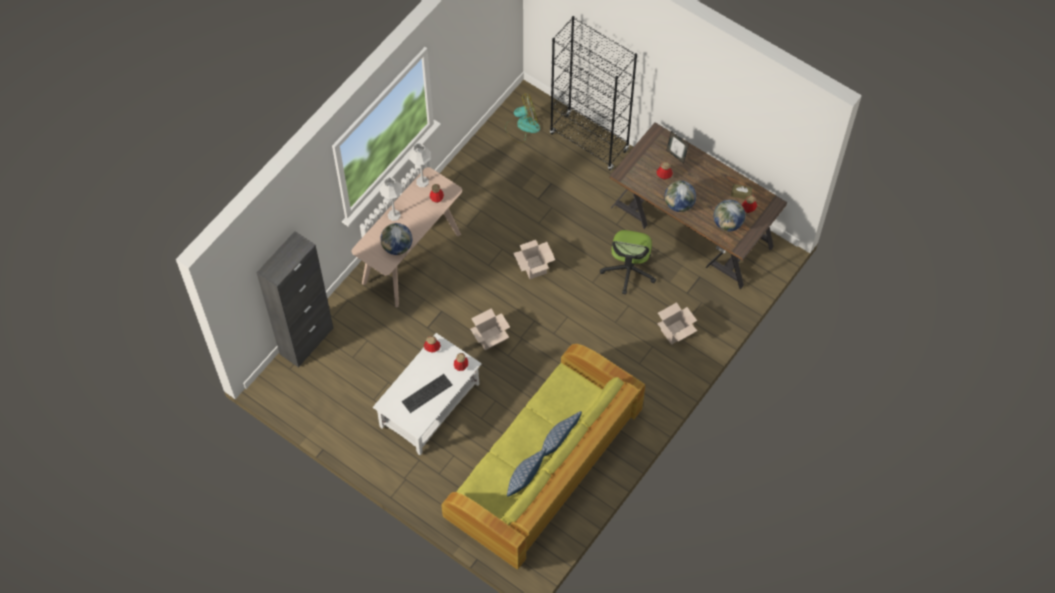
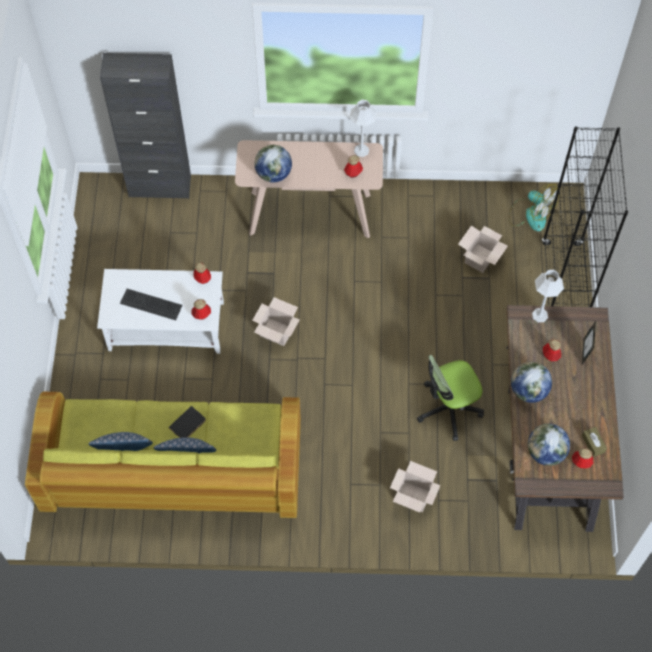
camera: 55 degrees right, 0 degrees up
grey table lamp [379,177,402,221] -> grey table lamp moved to [532,270,564,322]
cardboard box [513,240,555,279] -> cardboard box moved to [458,225,508,273]
none -> black book [169,406,206,438]

